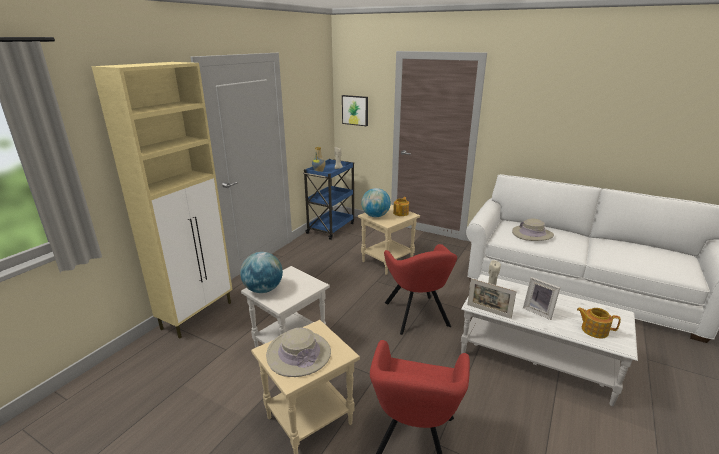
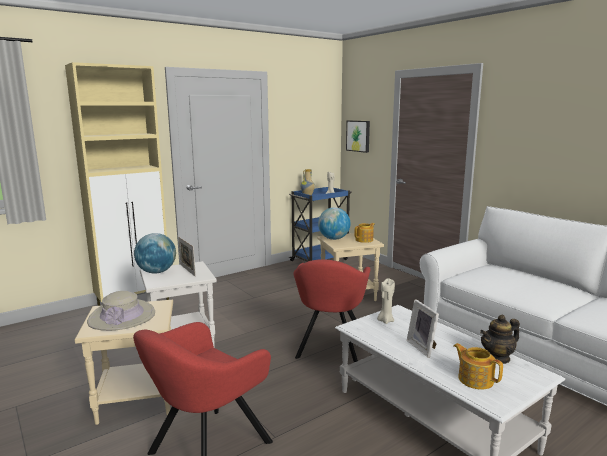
camera: 25 degrees right, 10 degrees down
picture frame [467,278,517,319] -> picture frame moved to [178,237,196,277]
beige hat [512,219,554,241] -> none
none -> teapot [480,315,520,364]

